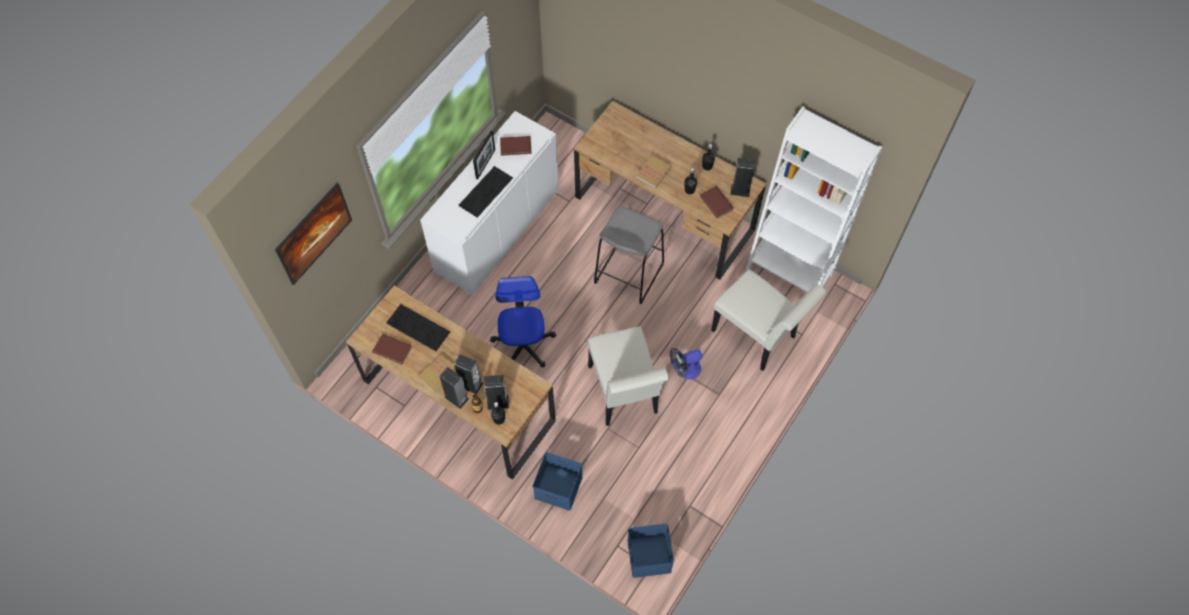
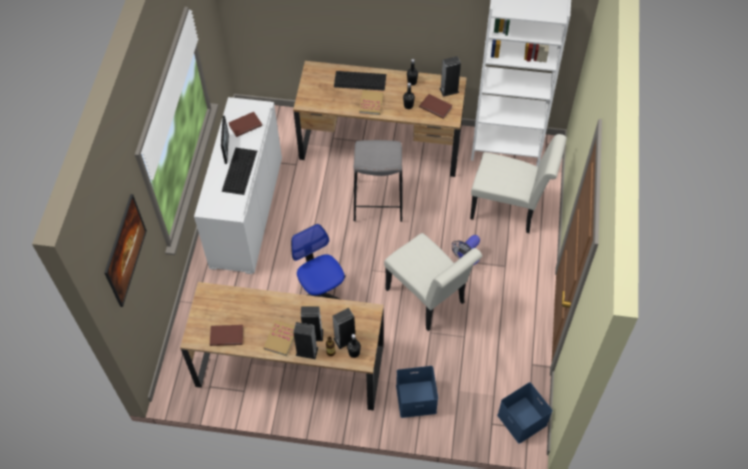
camera: 25 degrees left, 5 degrees down
keyboard [386,304,451,351] -> keyboard moved to [334,71,386,91]

